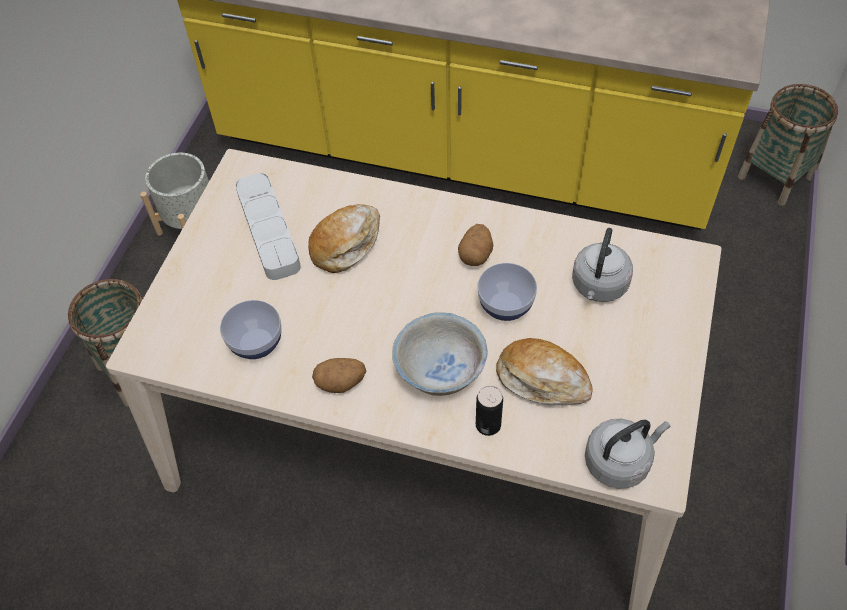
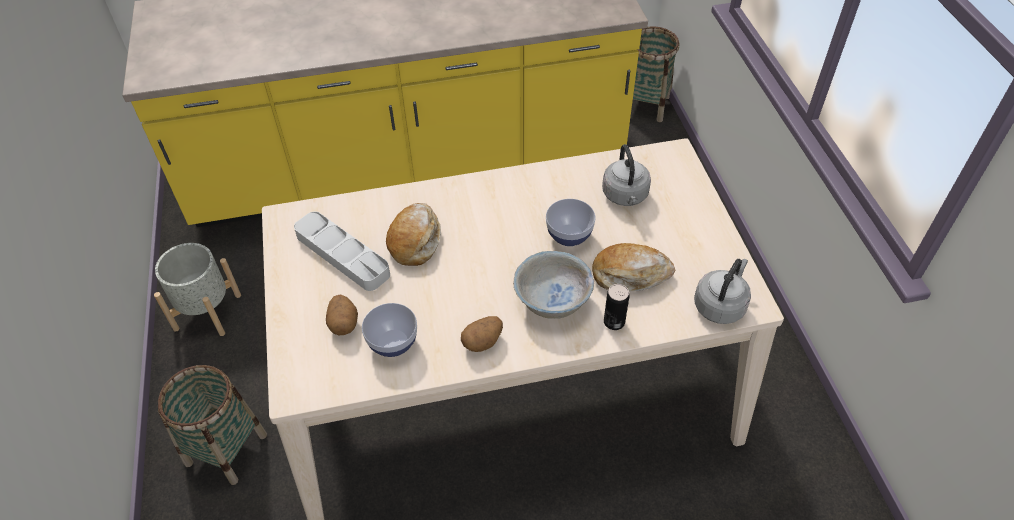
camera: 30 degrees left, 5 degrees down
potato [458,224,493,266] -> potato moved to [326,294,358,335]

